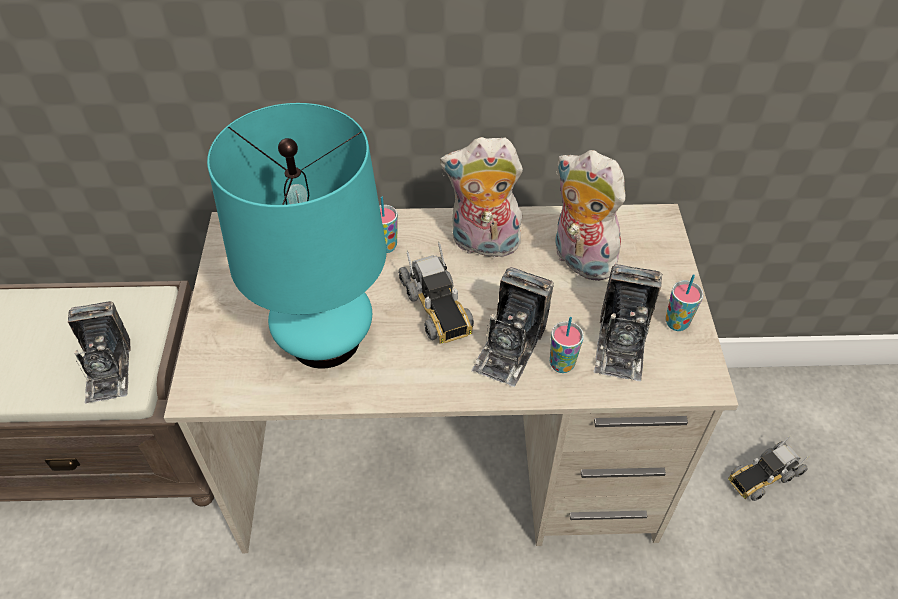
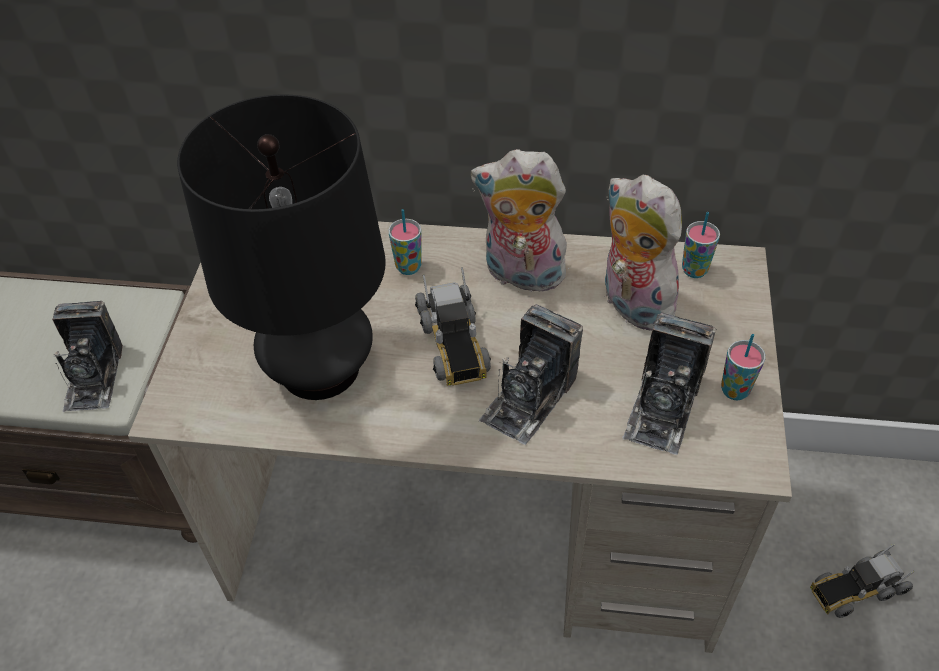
camera: 10 degrees right, 0 degrees up
turquoise table lamp [207,103,387,369] -> black table lamp [177,94,386,400]
cup [550,317,584,373] -> cup moved to [682,212,720,278]

